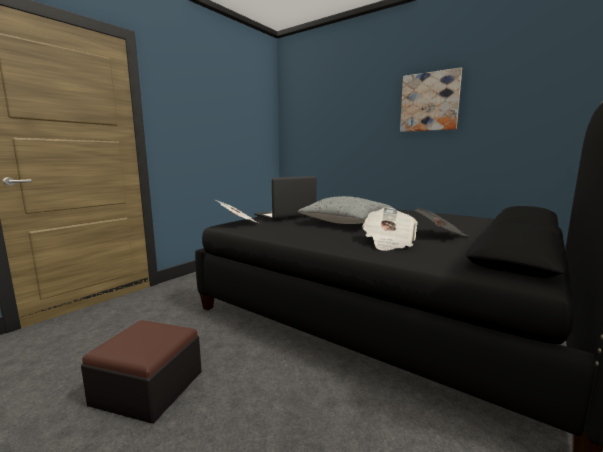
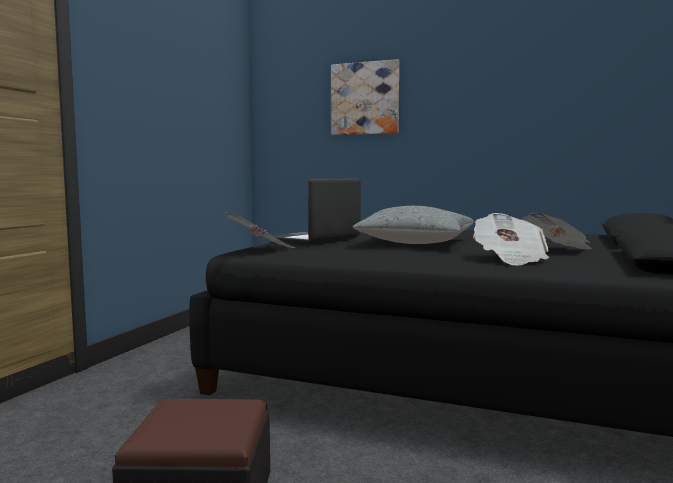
camera: 15 degrees left, 5 degrees down
picture [400,68,462,132] -> picture moved to [331,59,399,135]

